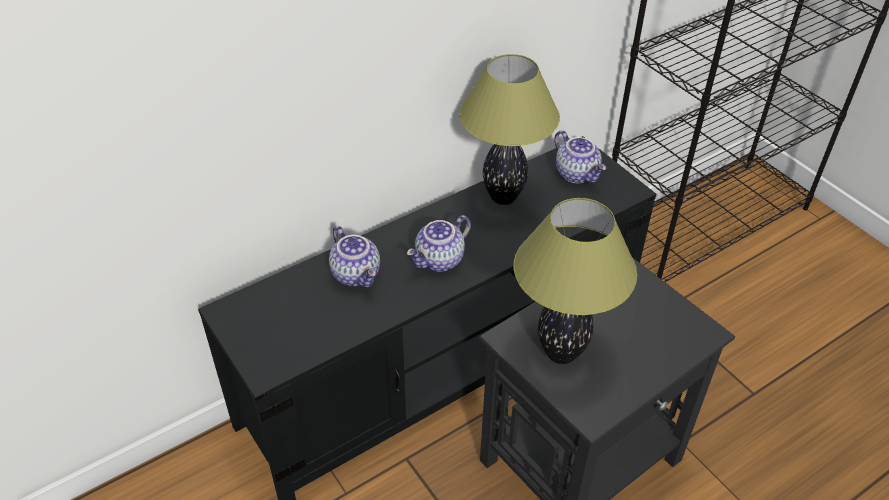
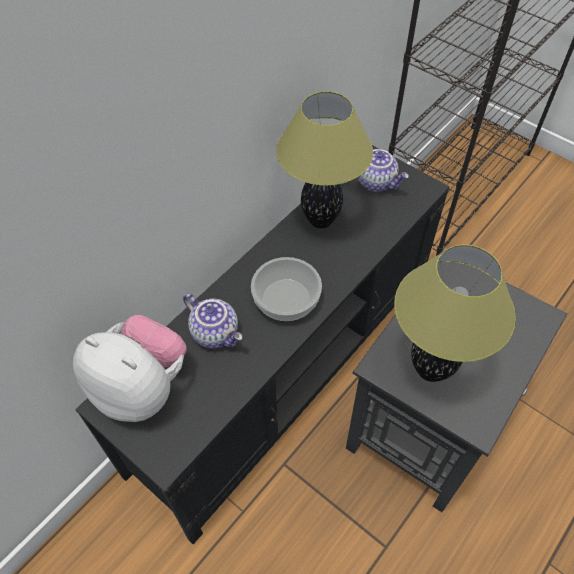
camera: 15 degrees left, 10 degrees up
teapot [407,215,471,271] -> bowl [251,257,322,322]
none -> plush toy [73,315,187,422]

